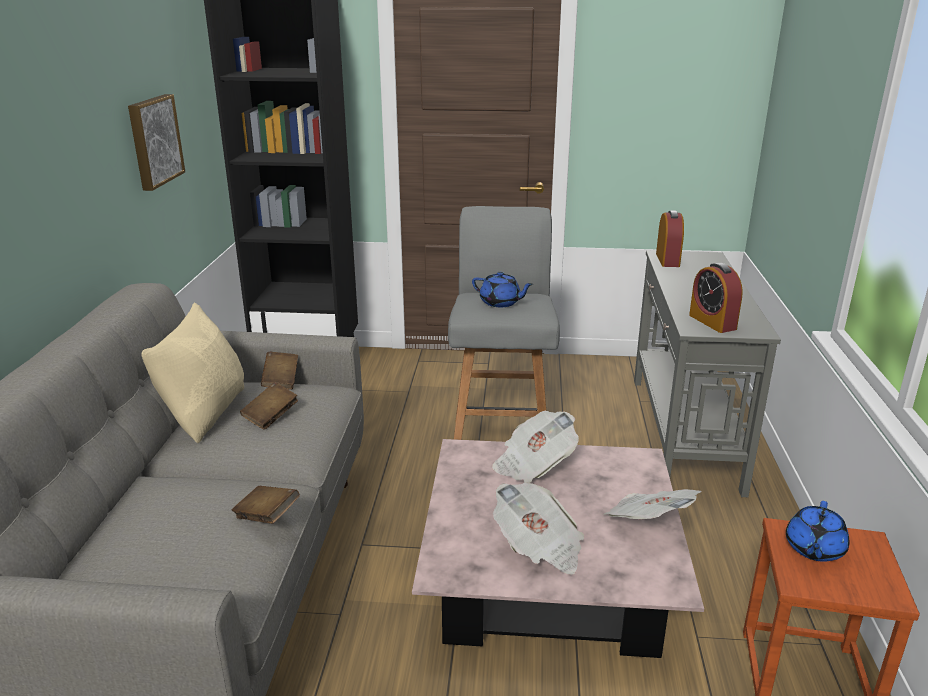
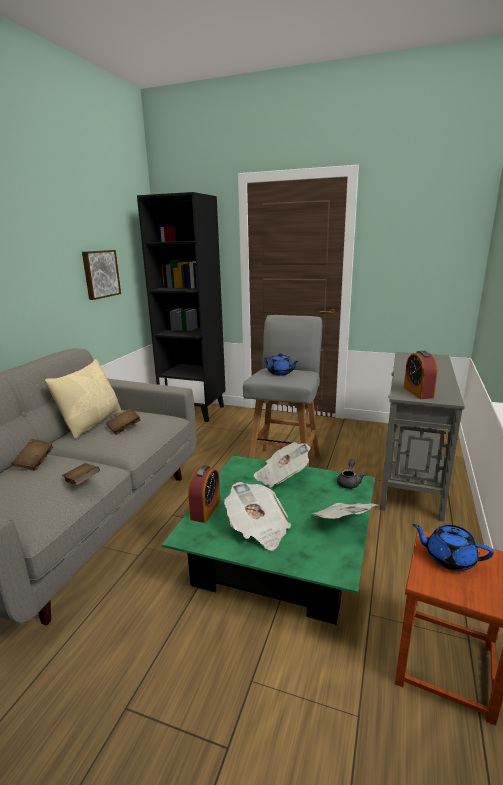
camera: 15 degrees right, 5 degrees down
brown book [261,352,298,390] -> brown book moved to [11,439,53,471]
pink coffee table [412,439,704,658] -> green coffee table [162,455,375,625]
alarm clock [656,210,684,267] -> alarm clock moved to [188,465,220,523]
blue teapot [786,501,849,562] -> blue teapot turned 75 degrees clockwise [412,524,494,571]
none -> grey teapot [337,459,366,489]

